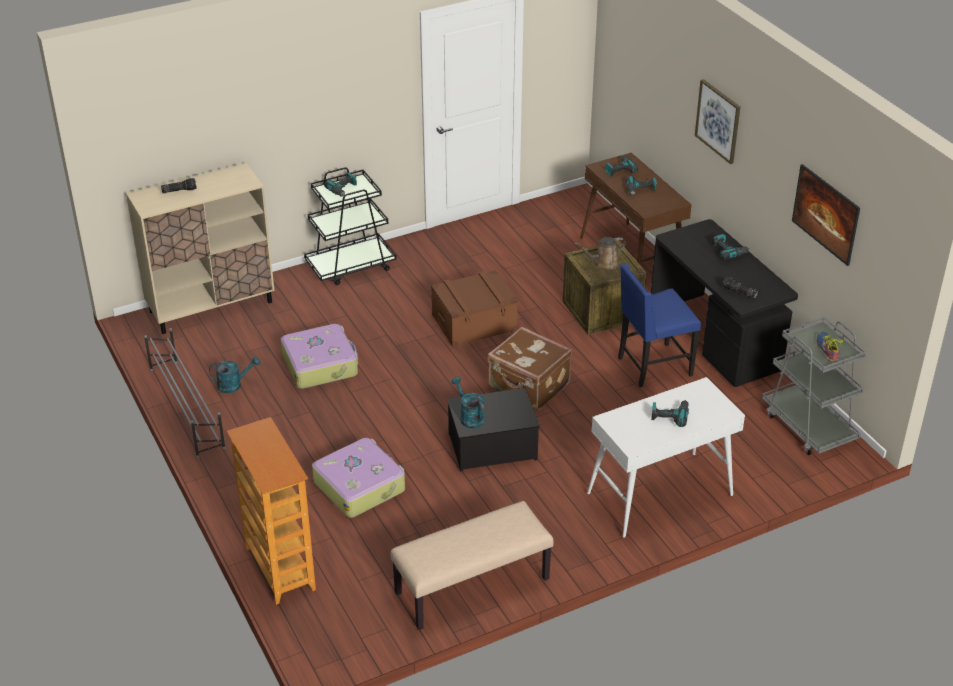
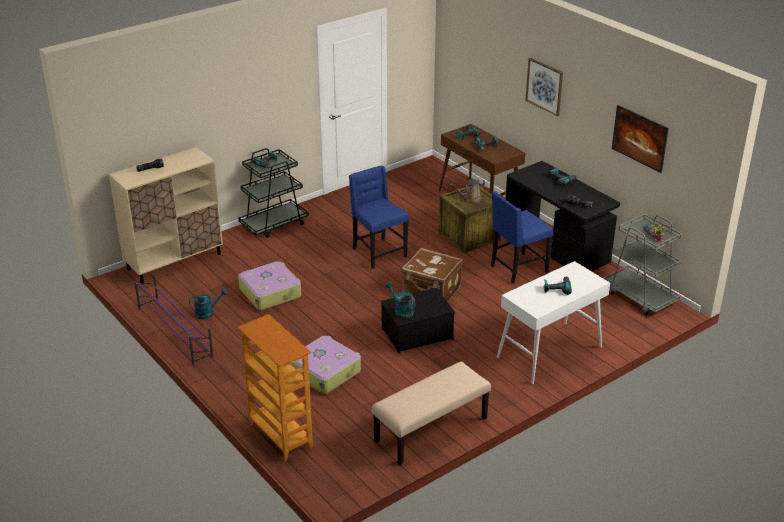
camera: 10 degrees left, 5 degrees down
grey shoe rack [144,328,225,458] -> purple shoe rack [134,274,214,366]
brown storage box [431,270,518,347] -> blue chair [349,166,409,269]

